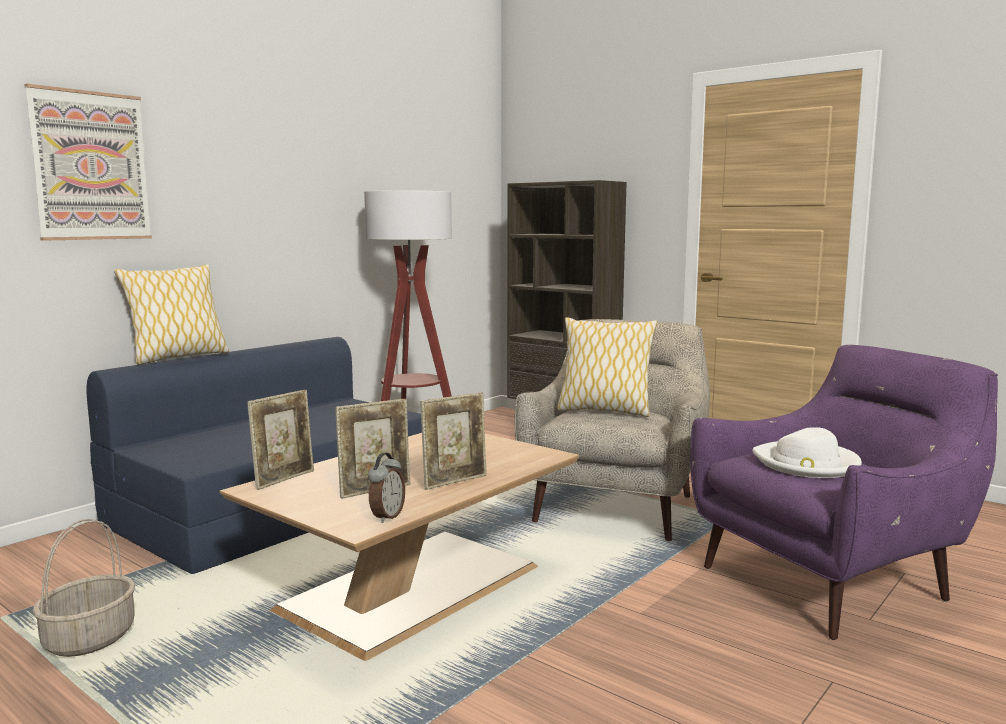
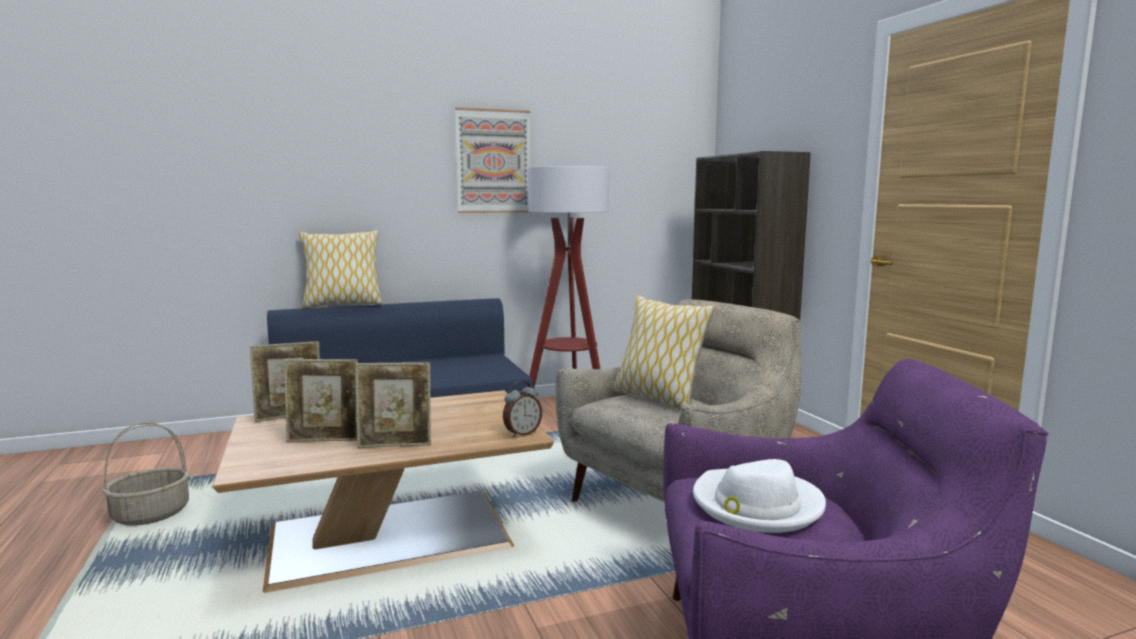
camera: 30 degrees right, 0 degrees up
picture [24,84,152,241] -> picture moved to [455,107,531,213]
alarm clock [368,453,405,523] -> alarm clock moved to [503,381,542,437]

